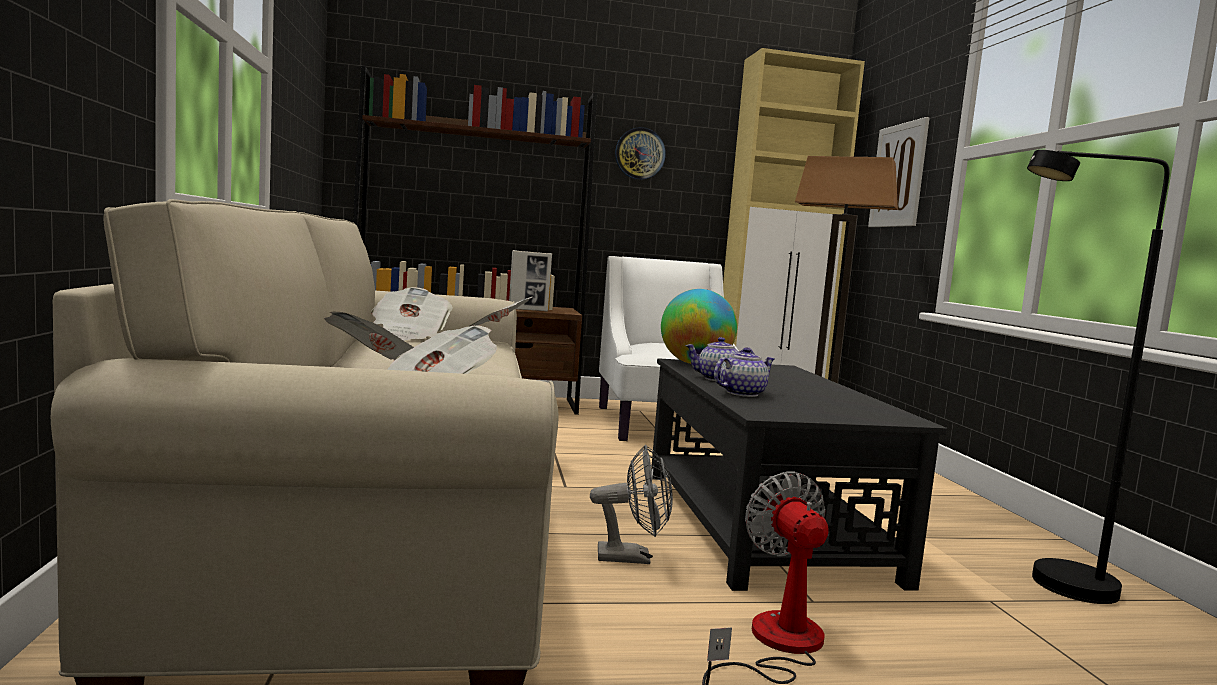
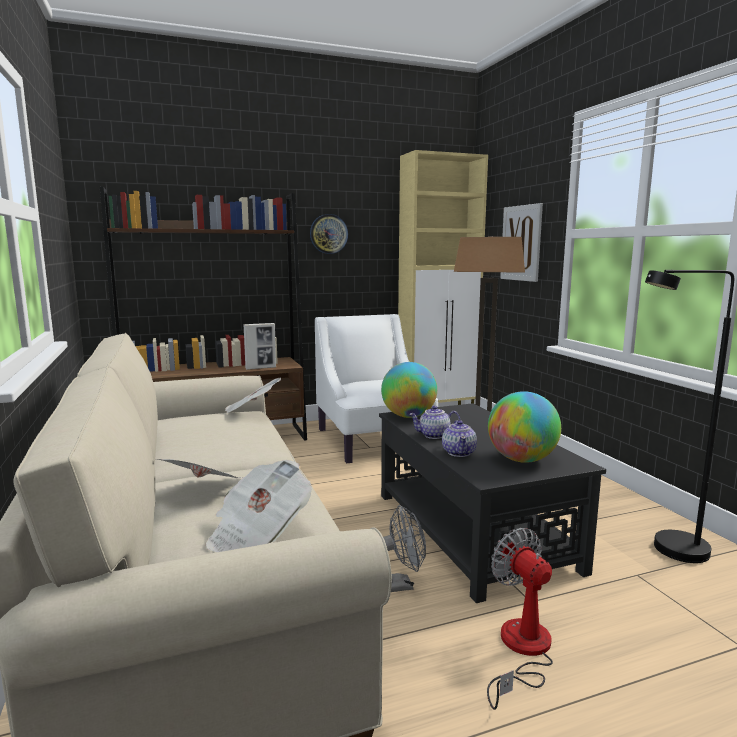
camera: 10 degrees left, 5 degrees up
newspaper [371,287,453,341] -> none
teapot [714,347,775,397] -> teapot turned 135 degrees clockwise [442,420,477,457]
none -> globe [488,391,561,463]

